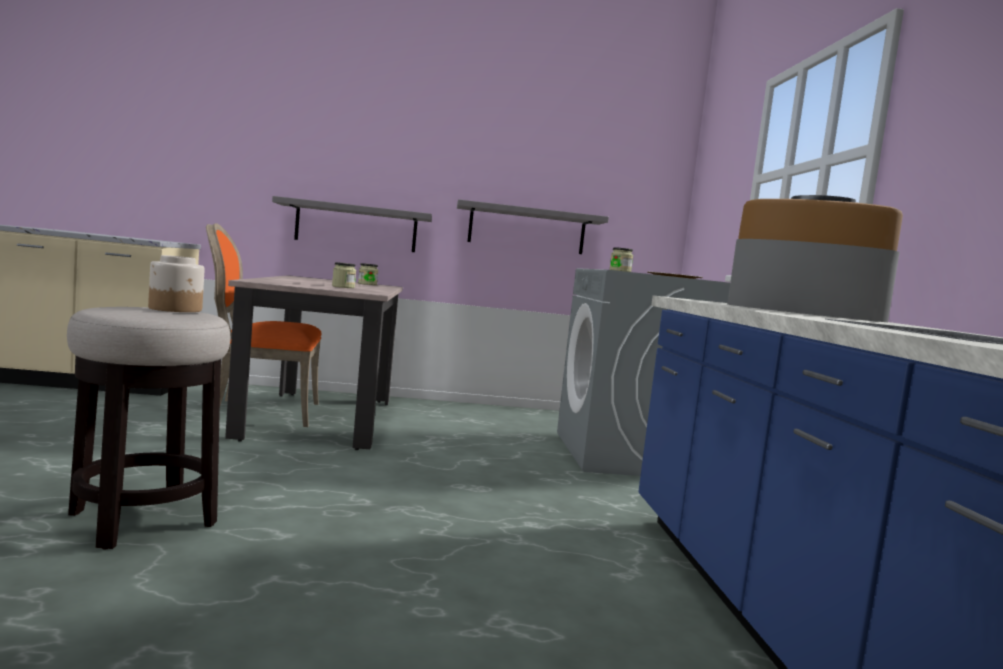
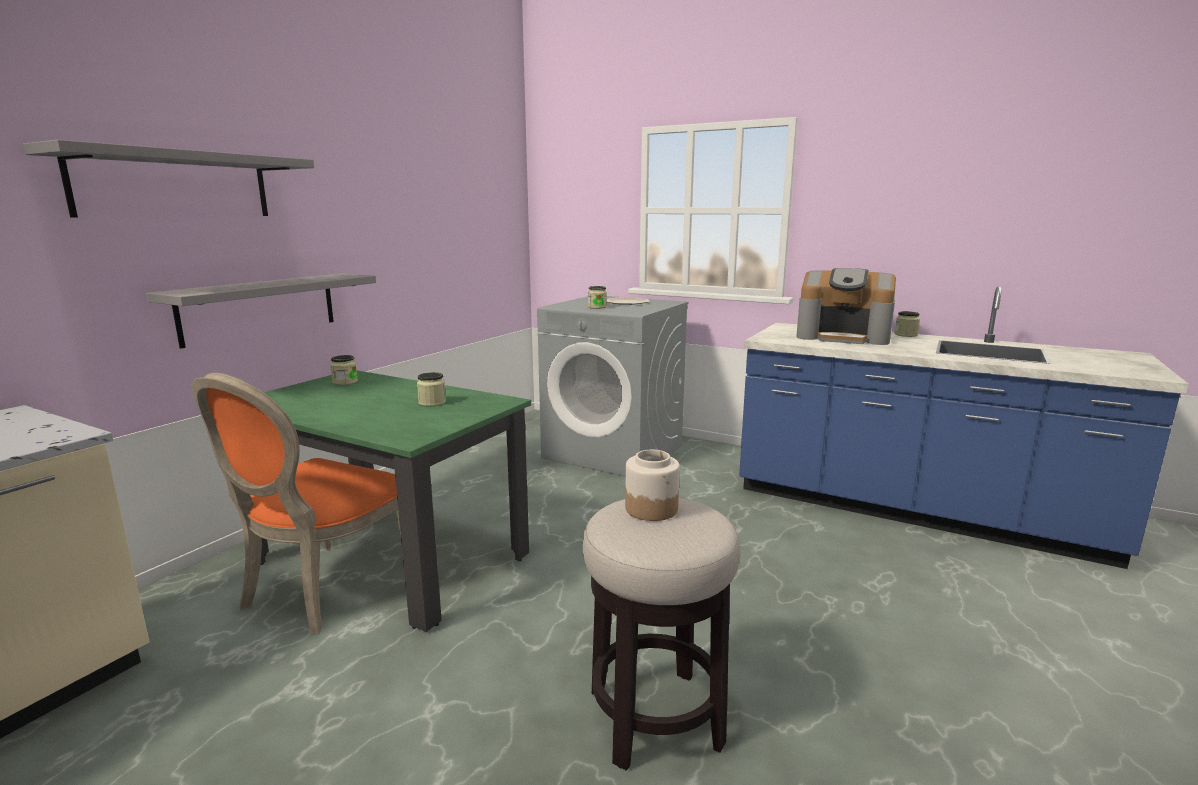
camera: 55 degrees left, 10 degrees up
beige dining table [225,275,403,450] -> green dining table [260,370,531,632]
grey shelf [457,199,609,254] -> grey shelf moved to [23,140,314,218]
coffee machine [727,195,903,322] -> coffee machine turned 120 degrees counterclockwise [796,268,896,345]
none -> jar [895,311,920,337]

